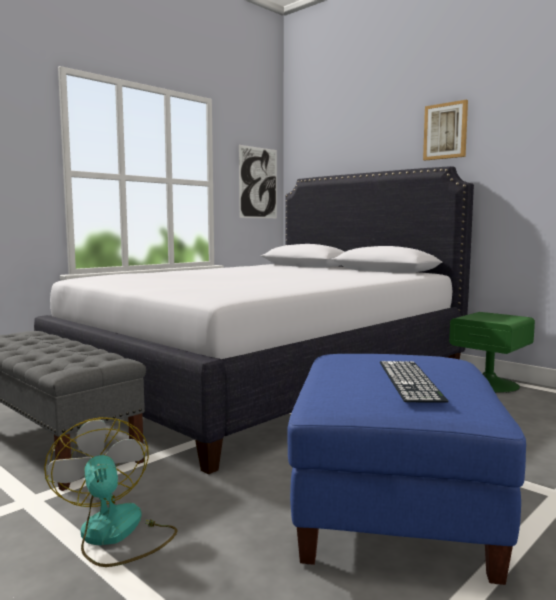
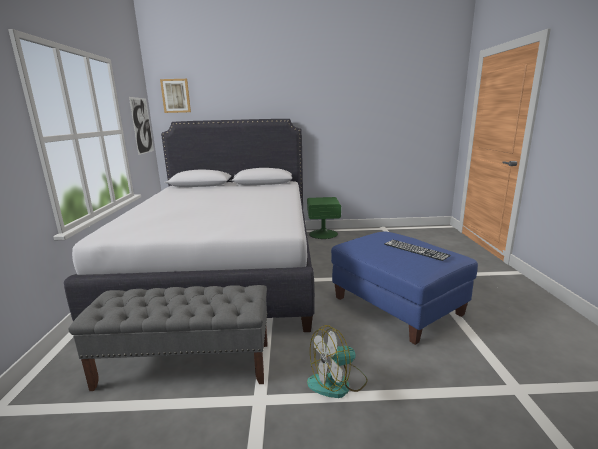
camera: 45 degrees left, 10 degrees up
fan [44,417,178,567] -> fan turned 45 degrees counterclockwise [307,325,368,398]
picture [423,100,468,160] -> picture moved to [160,79,191,113]

